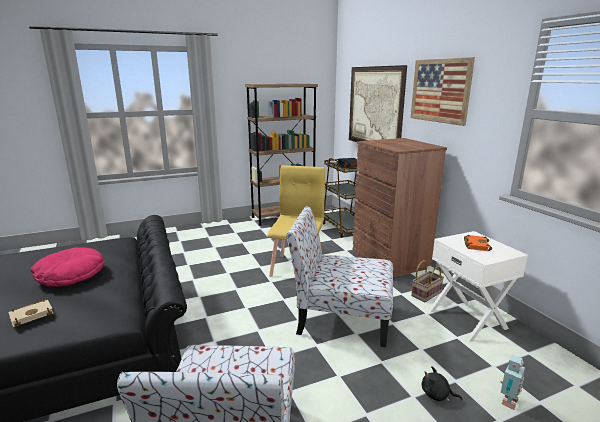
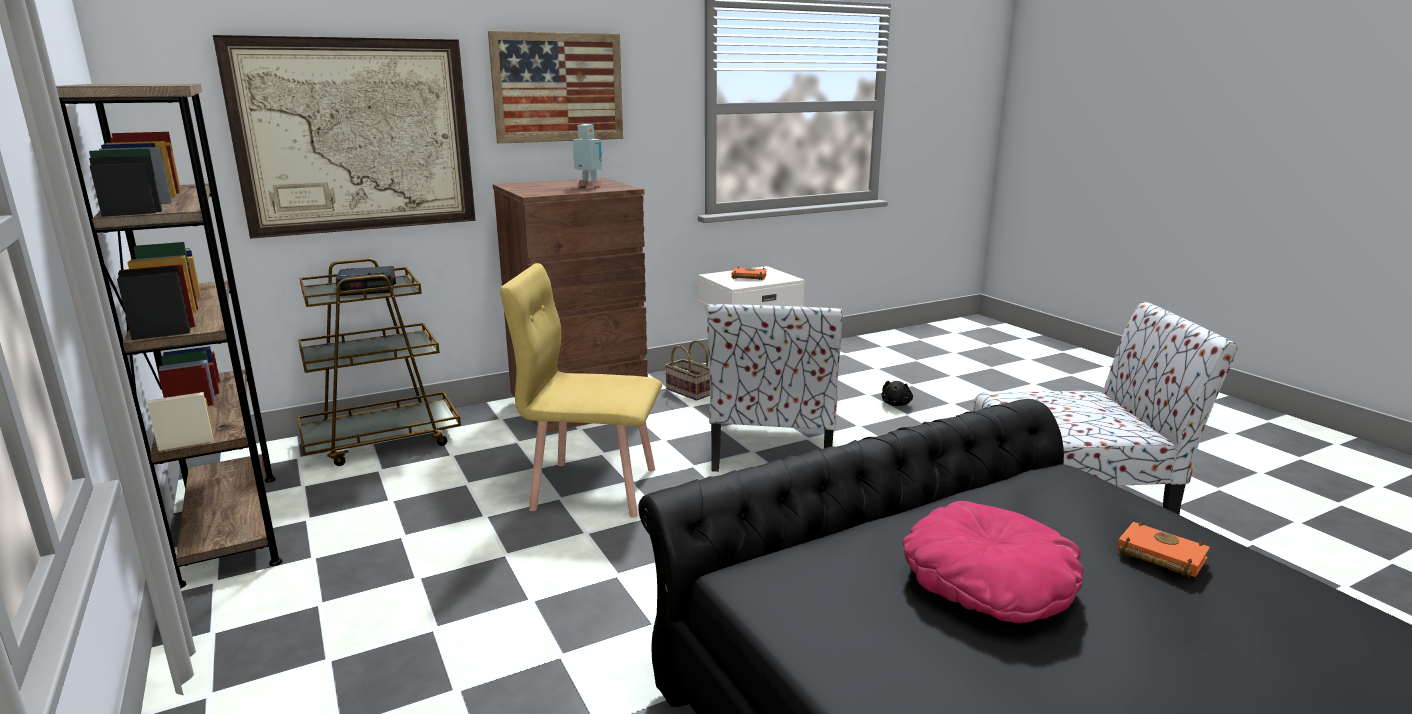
camera: 95 degrees left, 0 degrees up
beige book [8,300,53,327] -> orange book [1117,521,1210,578]
toy robot [501,355,525,410] -> toy robot moved to [573,124,602,187]

